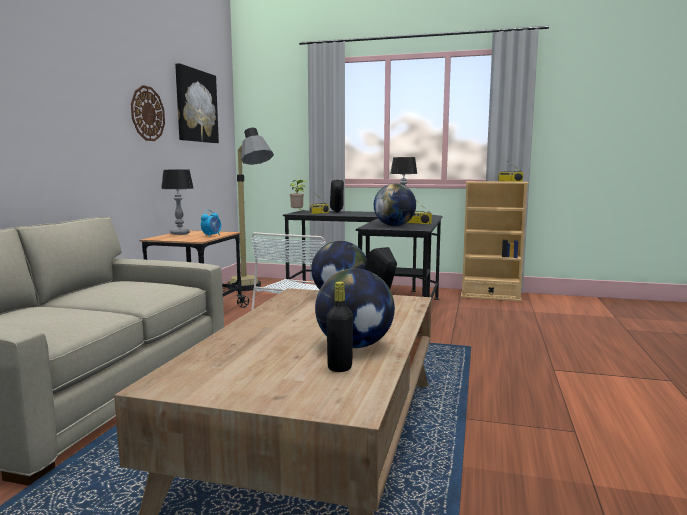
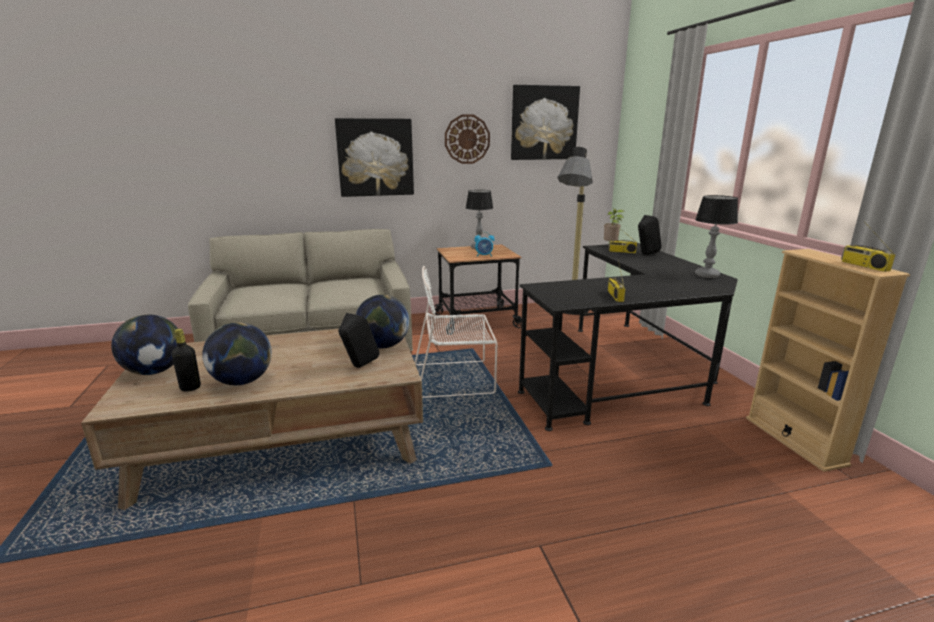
camera: 60 degrees right, 10 degrees up
globe [374,183,416,226] -> globe moved to [111,314,178,375]
none -> picture [335,118,414,197]

